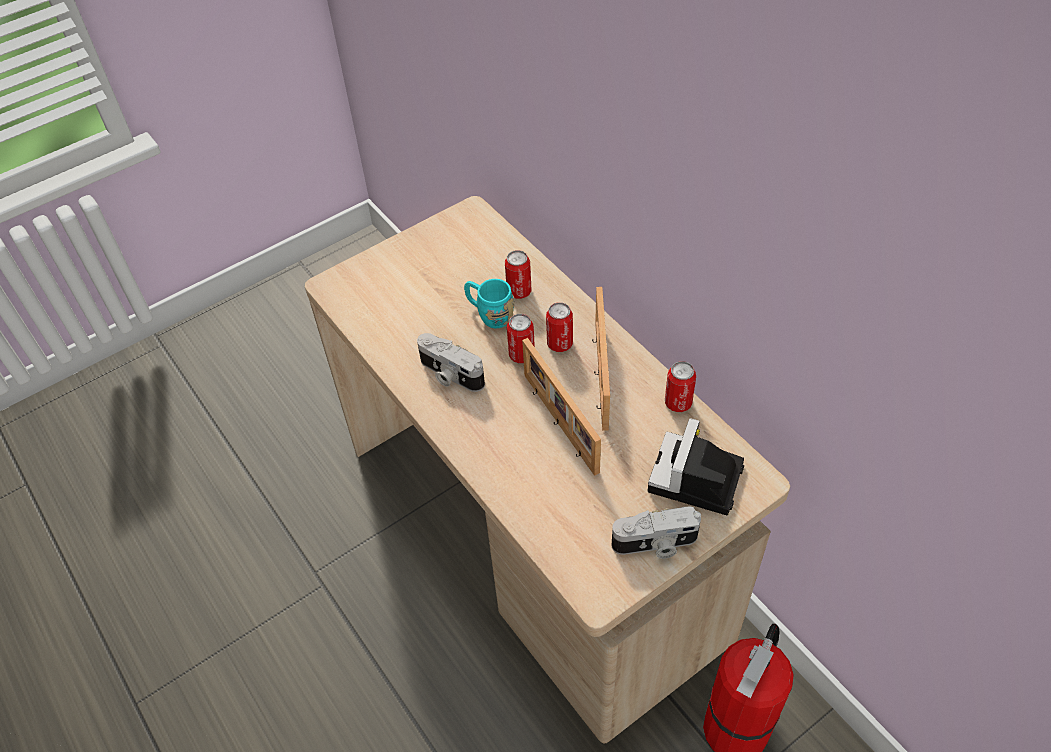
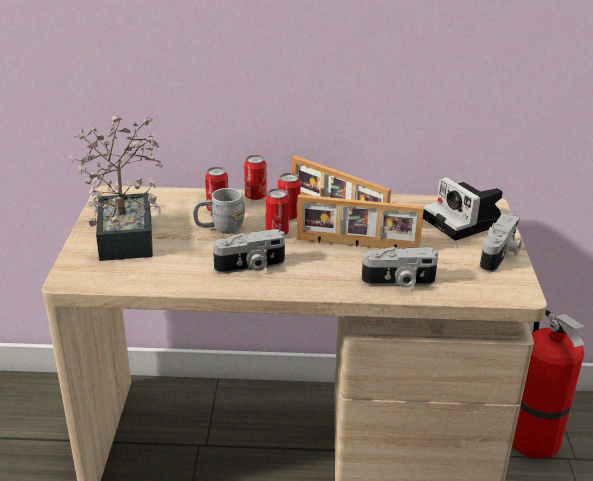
camera: 55 degrees left, 20 degrees down
turquoise mug [464,279,515,328] -> grey mug [193,188,245,234]
can [665,361,696,412] -> can moved to [244,155,266,200]
none -> potted plant [69,115,163,261]
none -> camera [362,247,438,288]

